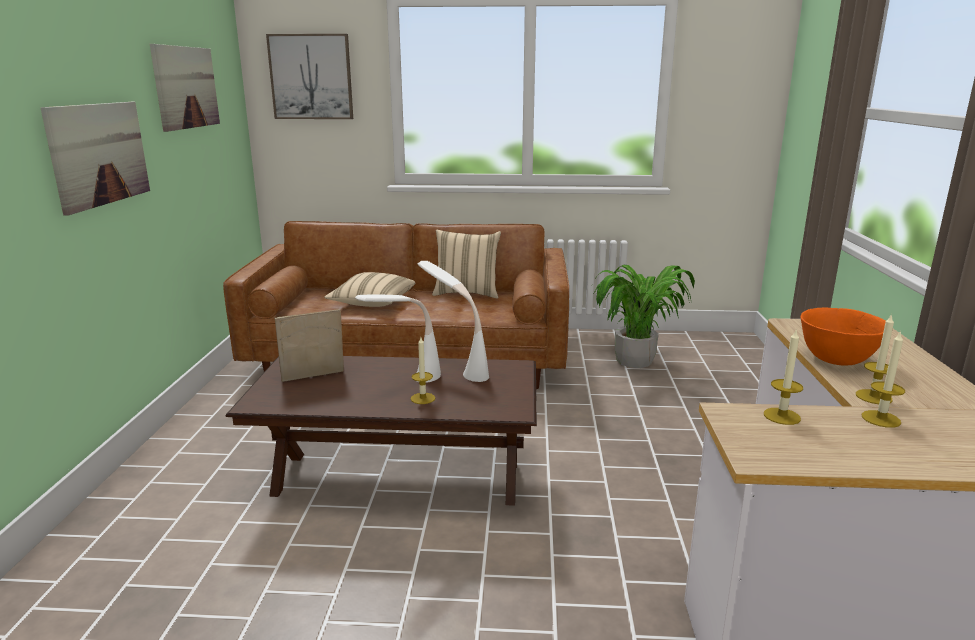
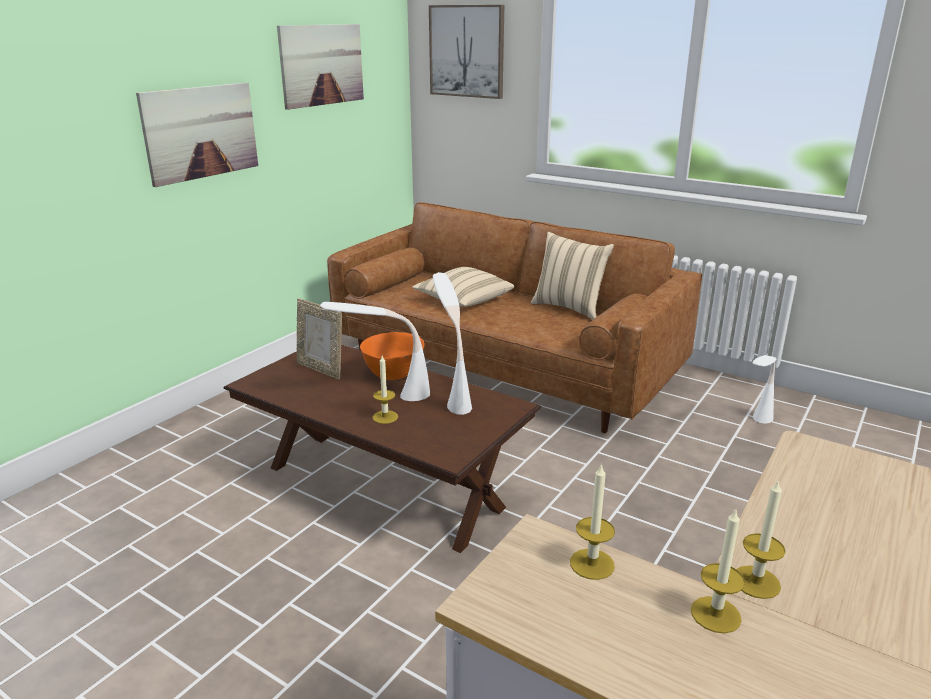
camera: 30 degrees right, 5 degrees up
picture frame [275,309,344,382] -> picture frame turned 150 degrees counterclockwise [296,298,342,380]
potted plant [592,265,695,368] -> white table lamp [752,355,776,424]
orange bowl [801,308,886,366] -> orange bowl moved to [360,332,425,380]

